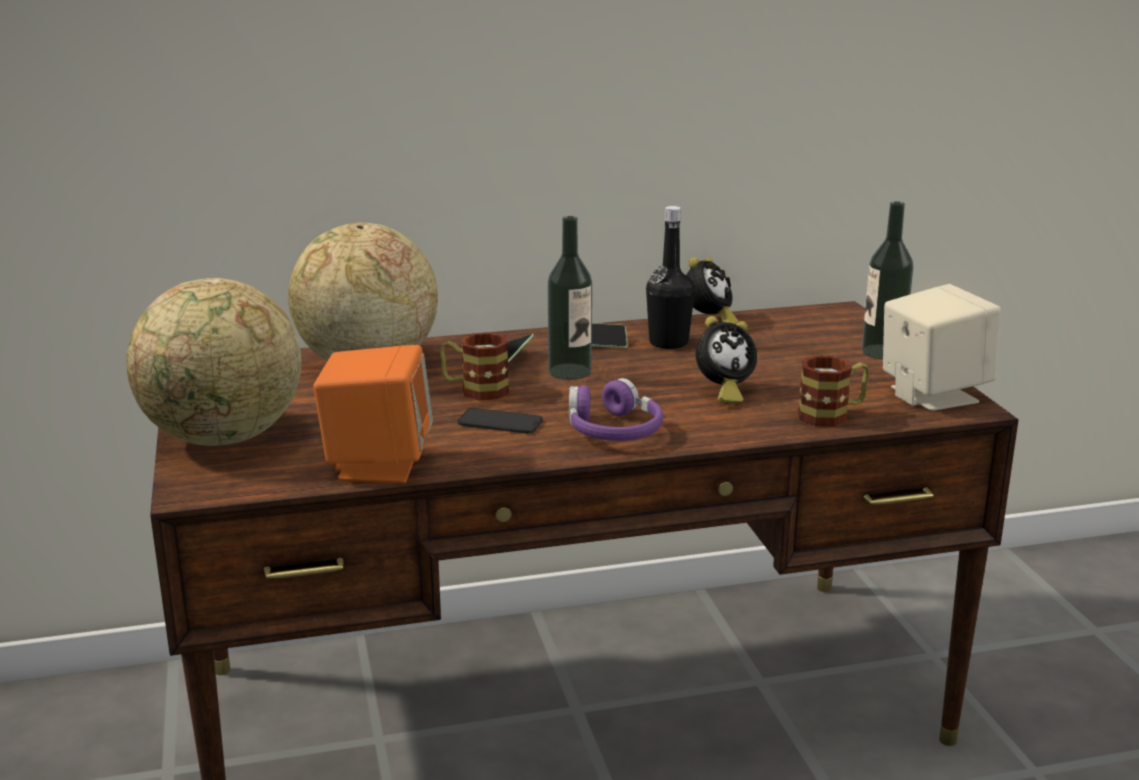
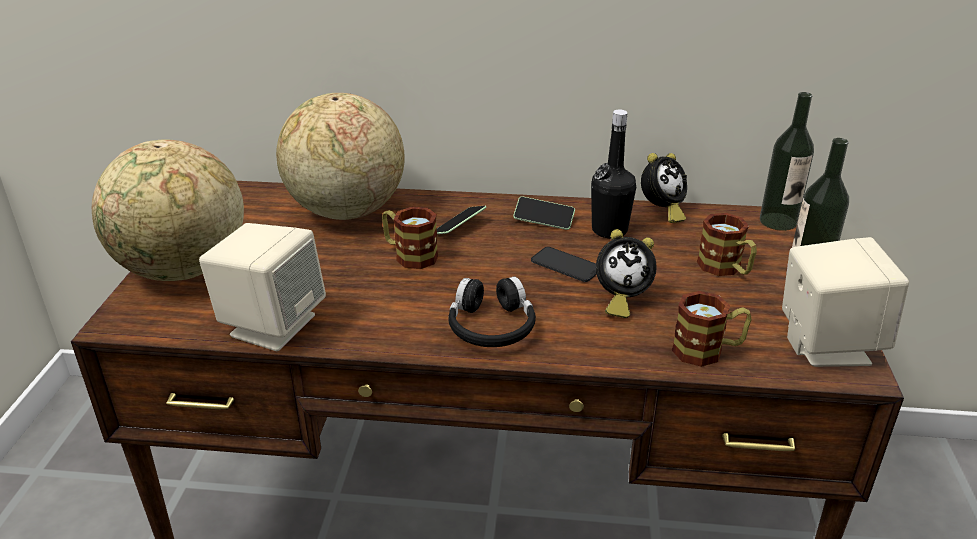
camera: 20 degrees right, 10 degrees up
orange speaker [313,345,433,483] -> beige speaker [199,223,326,351]
phone [457,408,543,434] -> phone moved to [531,247,597,282]
bottle [548,216,592,380] -> bottle moved to [760,92,814,231]
purple headphones [569,378,663,441] -> black headphones [448,276,536,347]
none -> mug [697,213,757,276]

